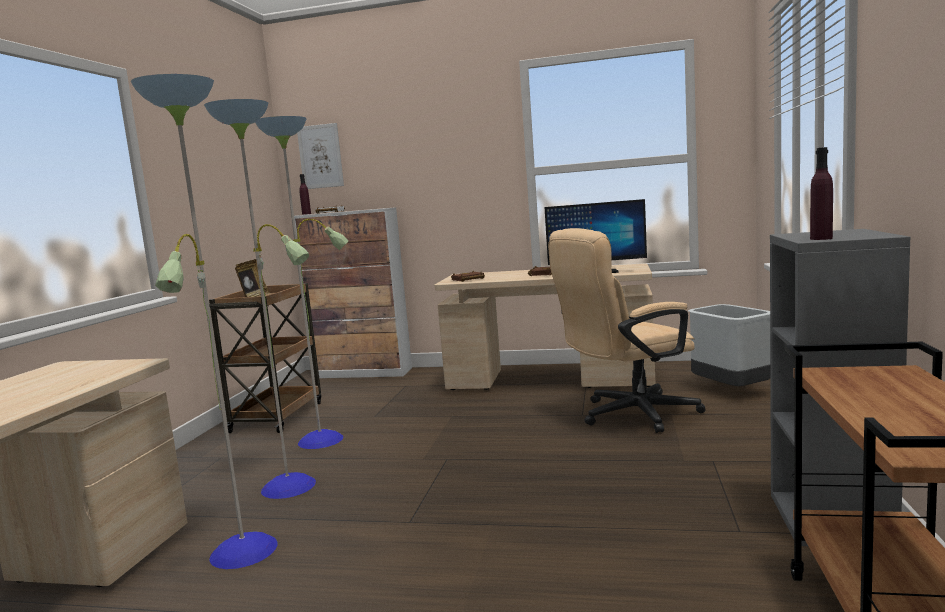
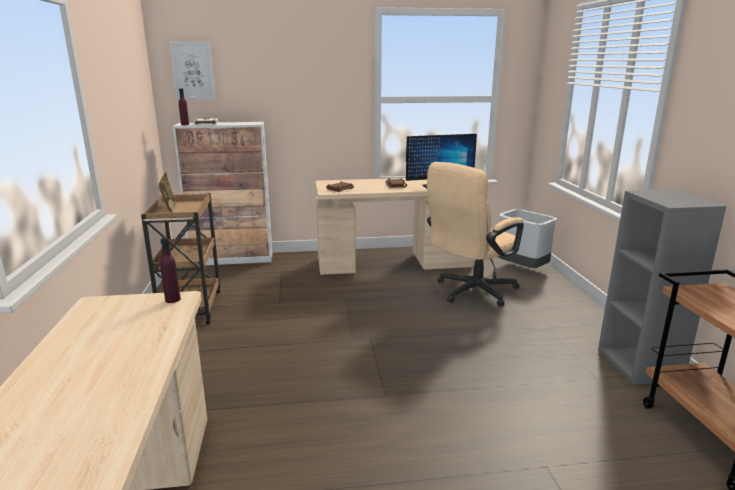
camera: 20 degrees left, 10 degrees up
floor lamp [131,74,349,569] -> none
purple bottle [810,147,833,240] -> purple bottle moved to [160,237,181,303]

